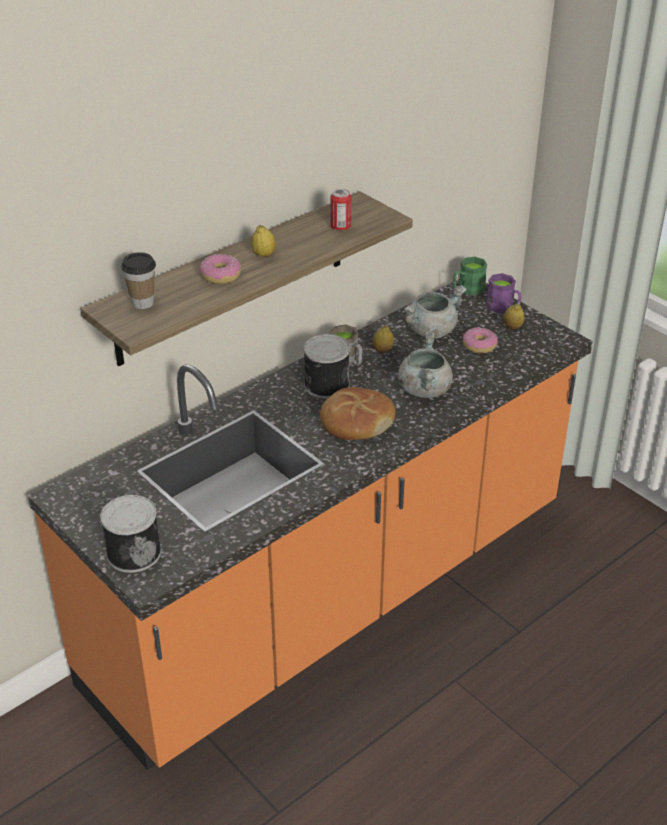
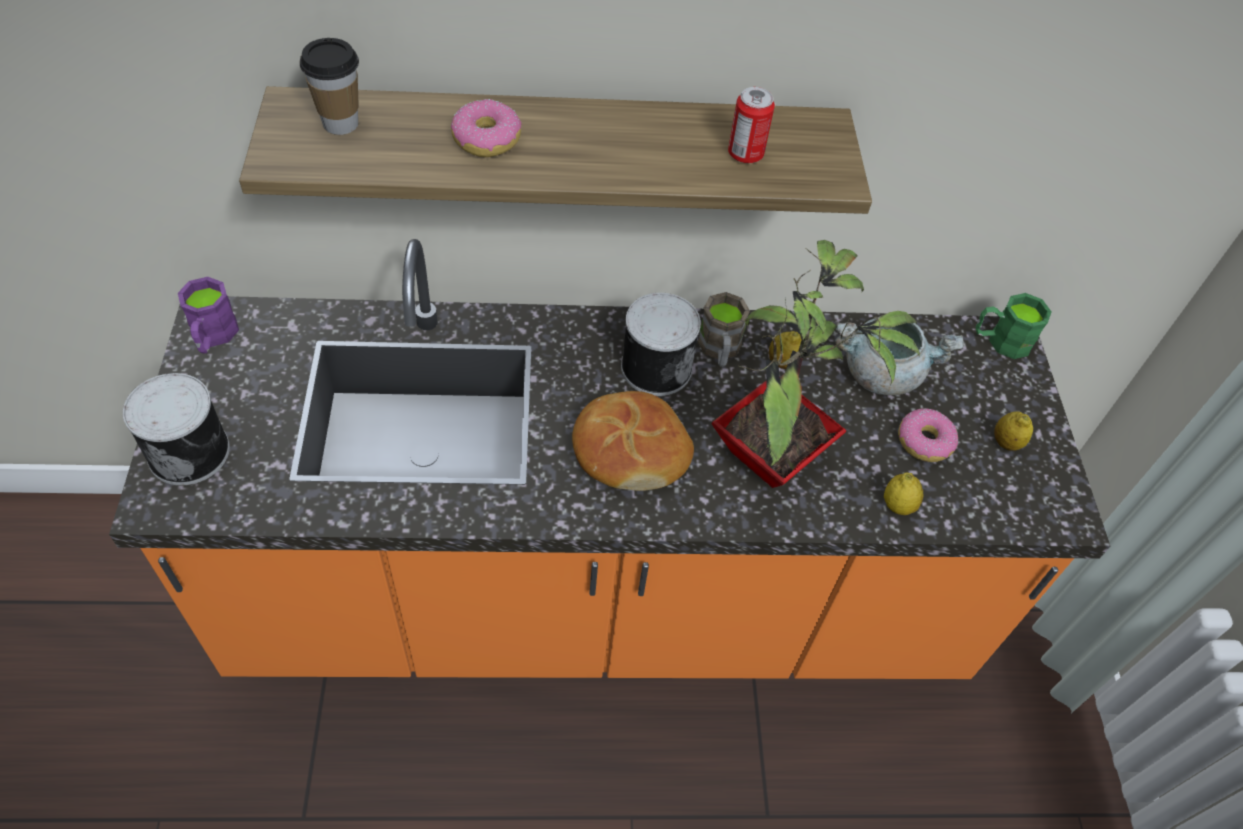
camera: 35 degrees right, 15 degrees up
lemon [252,225,276,257] -> lemon moved to [884,473,923,515]
grey cooking pot [398,331,453,398] -> potted plant [711,240,920,488]
purple mug [486,273,521,313] -> purple mug moved to [178,277,239,354]

